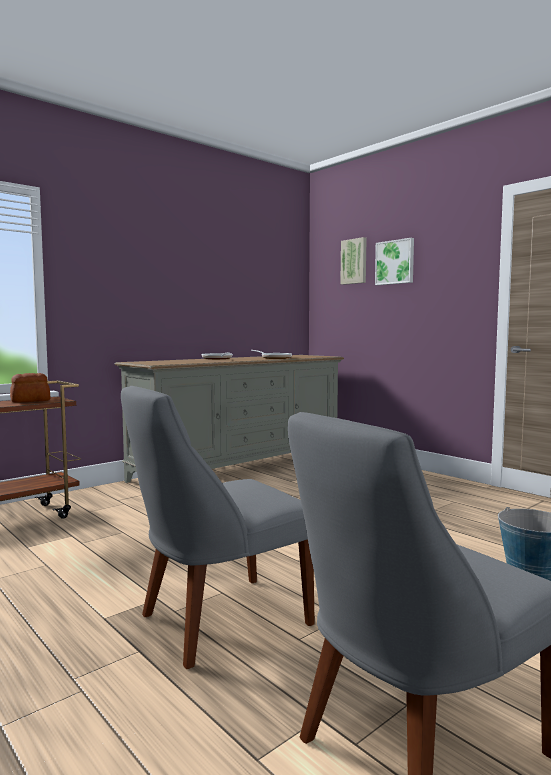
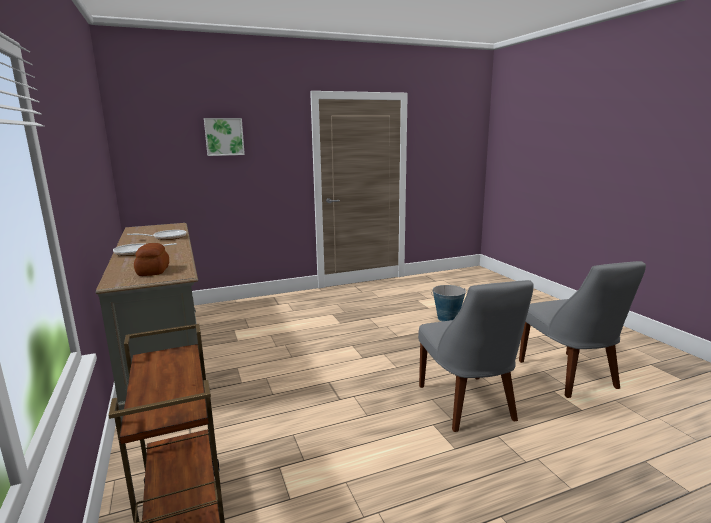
camera: 70 degrees left, 10 degrees up
bread [10,373,50,403] -> bread moved to [134,243,169,276]
picture [340,237,367,285] -> none

